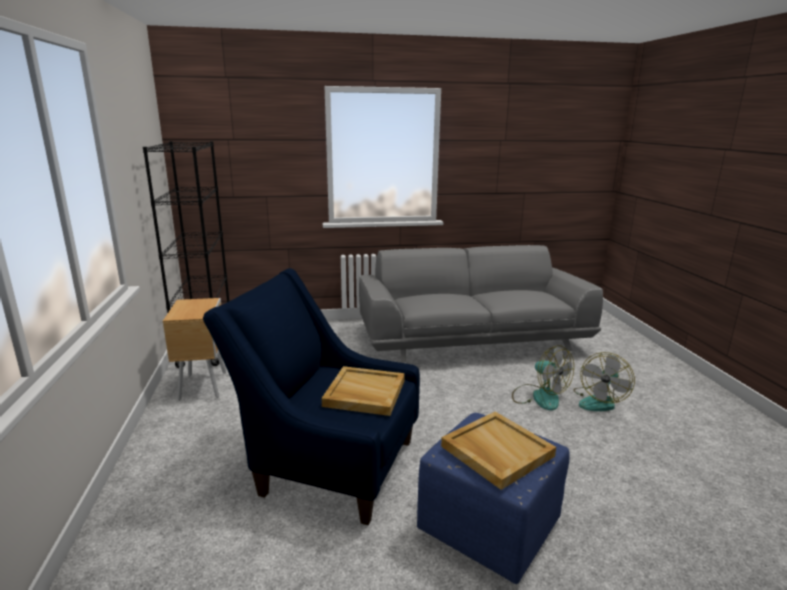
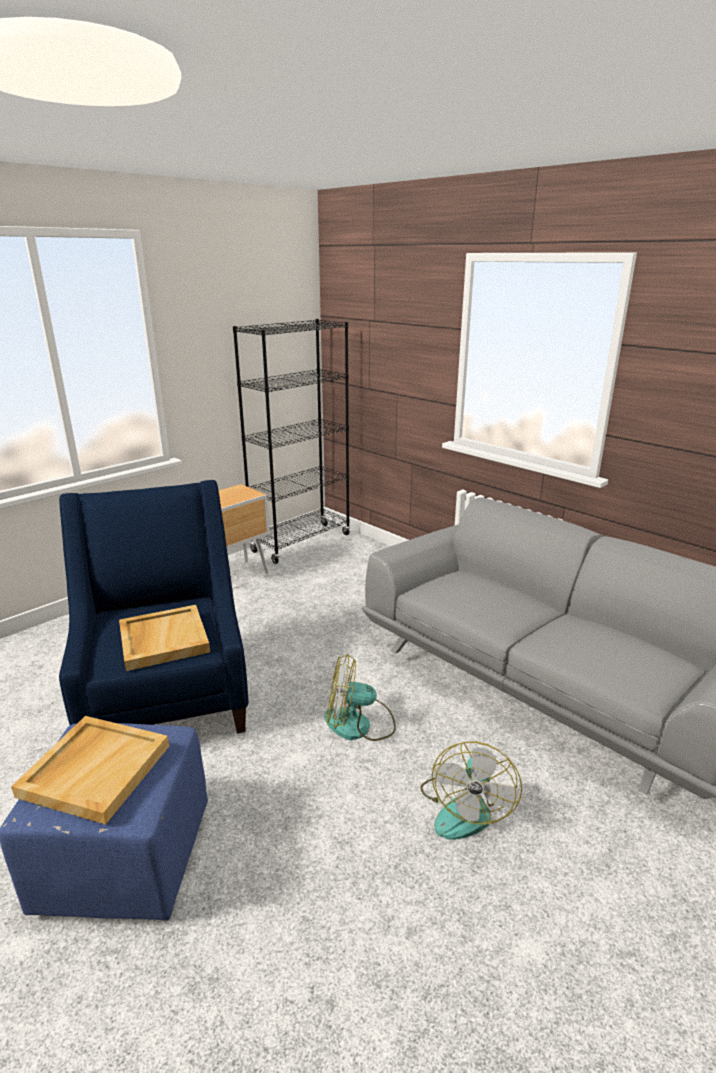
camera: 55 degrees right, 5 degrees up
fan [573,352,635,411] -> fan moved to [325,654,396,741]

